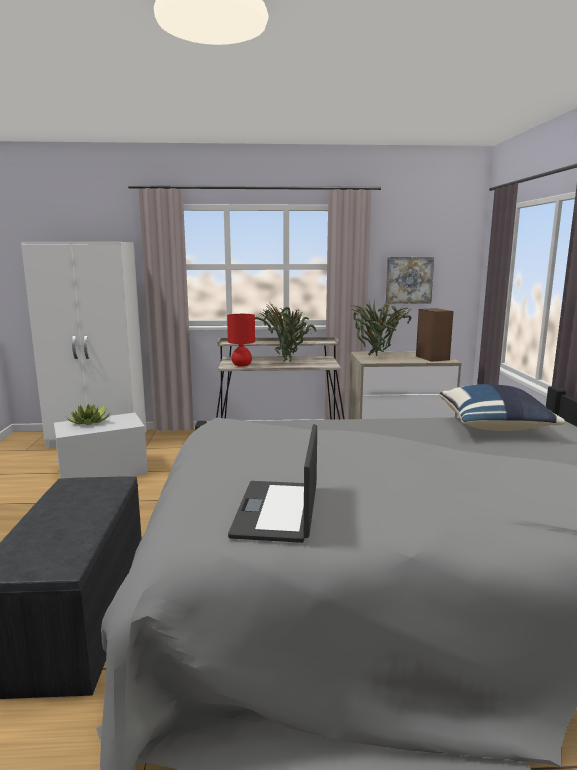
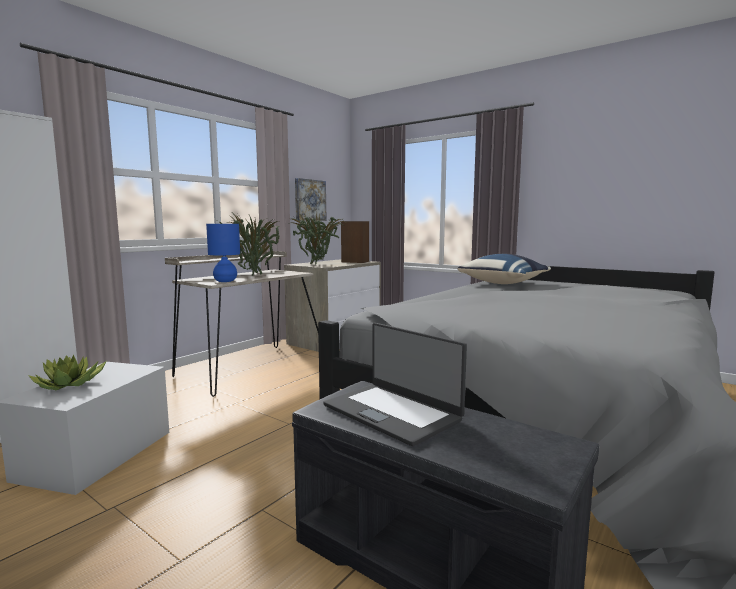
camera: 50 degrees left, 5 degrees down
red table lamp [227,314,255,367] -> blue table lamp [206,224,240,282]
laptop [228,424,317,543] -> laptop moved to [323,323,467,446]

